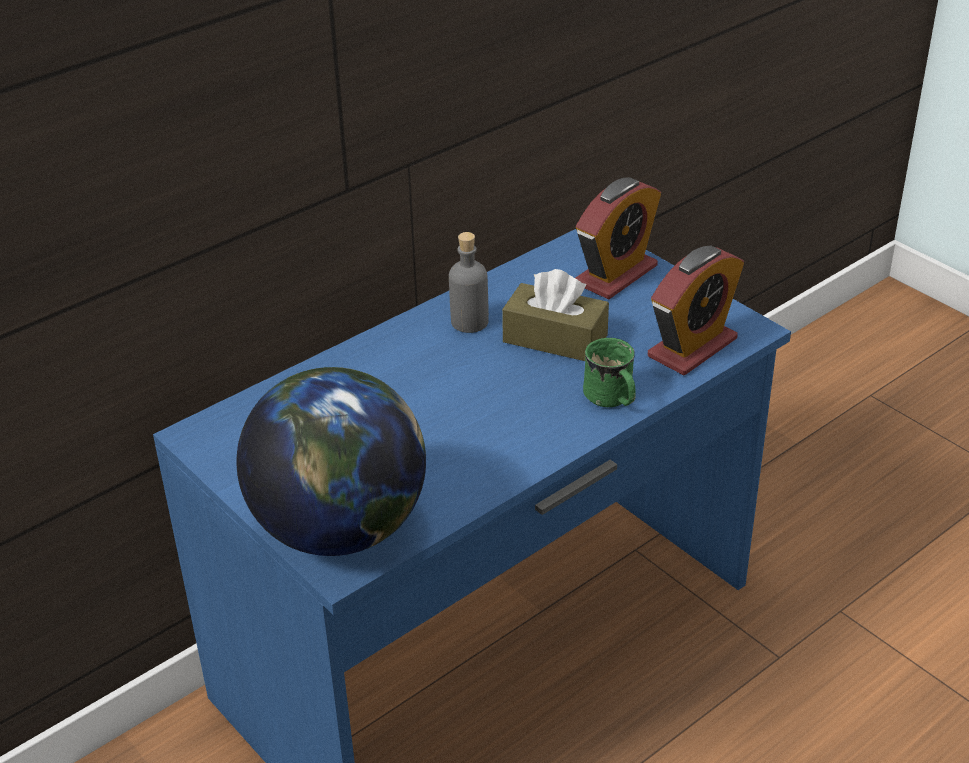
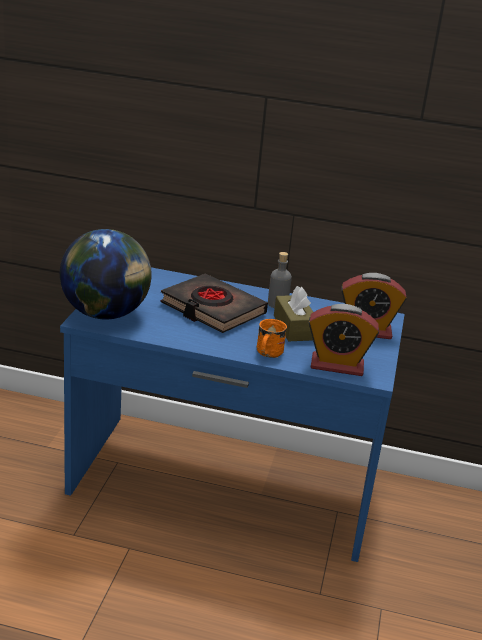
camera: 50 degrees right, 10 degrees down
green mug [583,338,636,407] -> orange mug [257,319,287,358]
none -> black book [160,274,268,333]

